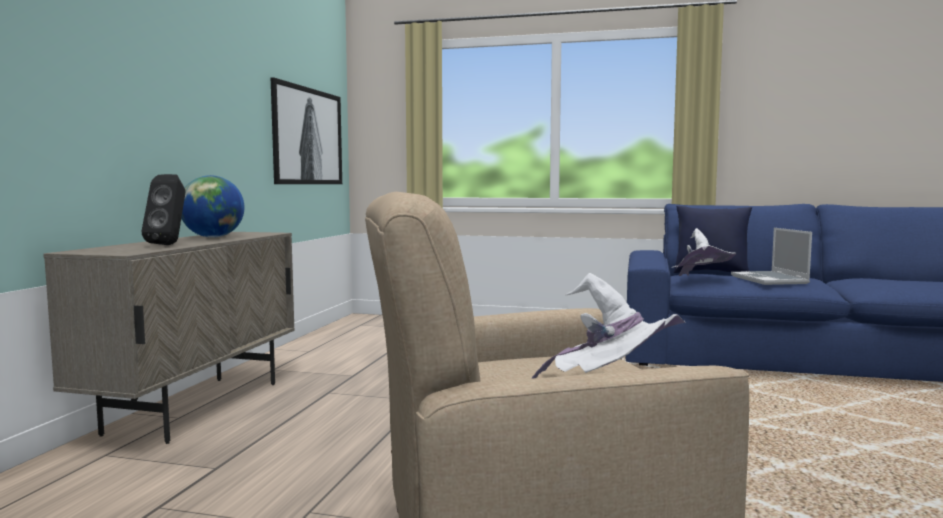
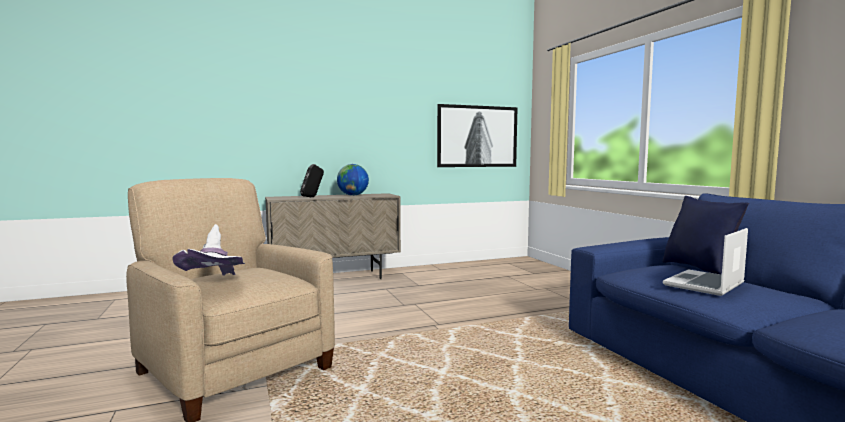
camera: 55 degrees right, 0 degrees up
white hat [673,228,736,276] -> none

